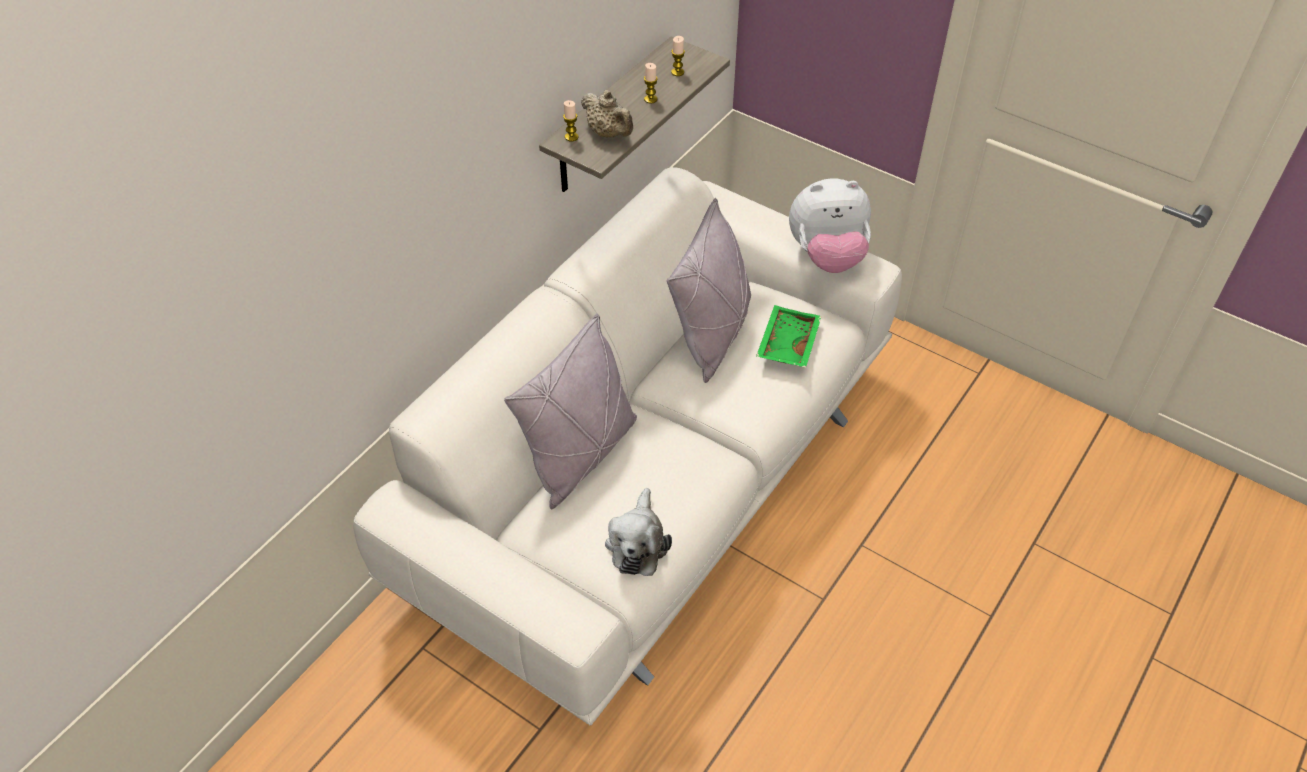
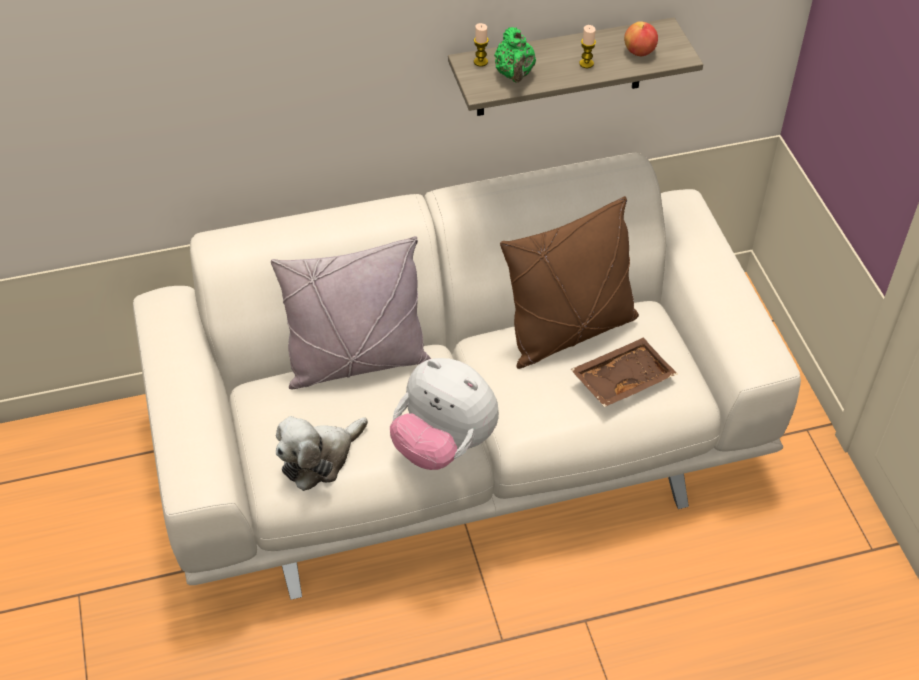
camera: 40 degrees right, 0 degrees up
beige teapot [581,90,633,138] -> green teapot [494,27,536,83]
purple pillow [667,198,751,383] -> brown pillow [500,196,639,369]
candle [671,36,685,76] -> apple [624,21,658,56]
green tray [756,305,822,368] -> brown tray [570,337,678,407]
plush toy [789,178,871,273] -> plush toy moved to [390,358,499,470]

